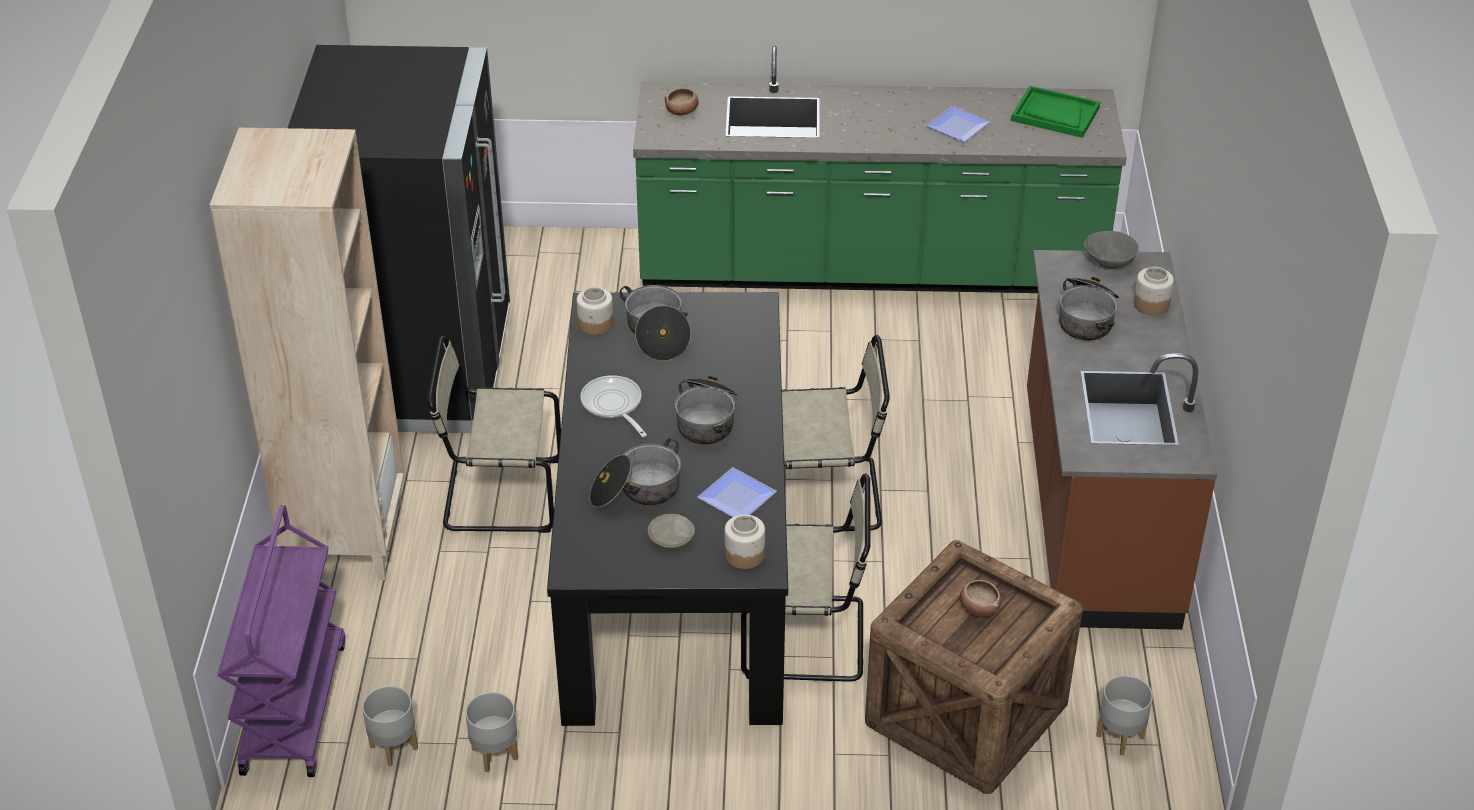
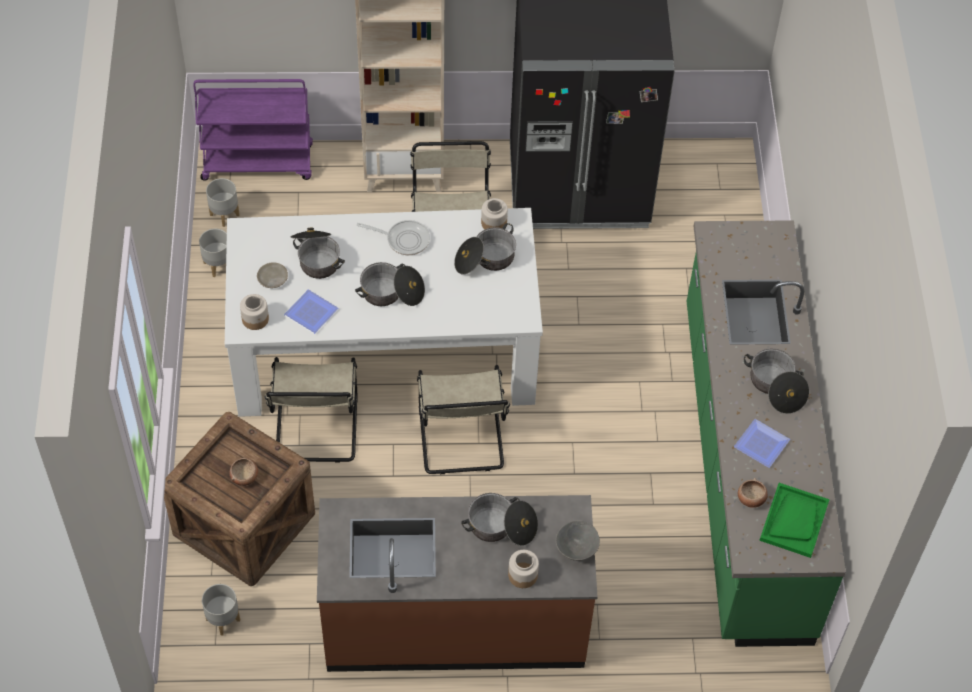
camera: 85 degrees right, 15 degrees up
black dining table [547,292,788,726] -> white dining table [225,208,543,417]
frying pan [580,375,647,437] -> frying pan turned 45 degrees clockwise [357,220,430,255]
bowl [665,88,698,116] -> bowl moved to [738,478,768,508]
none -> cooking pot [744,348,810,414]

